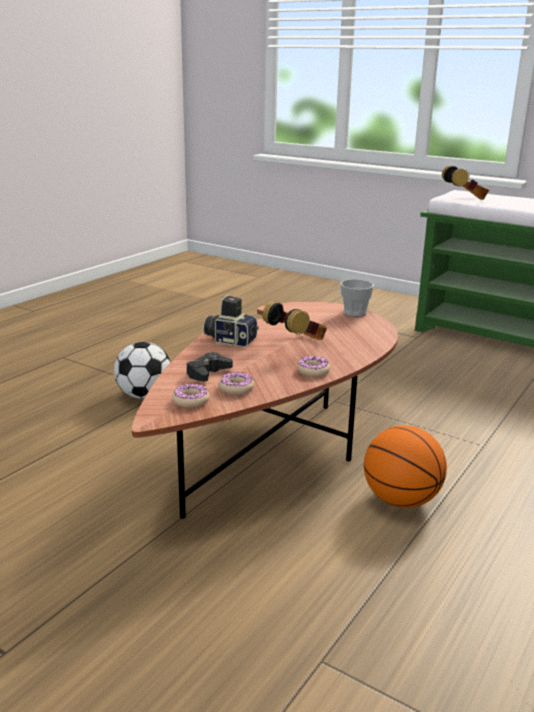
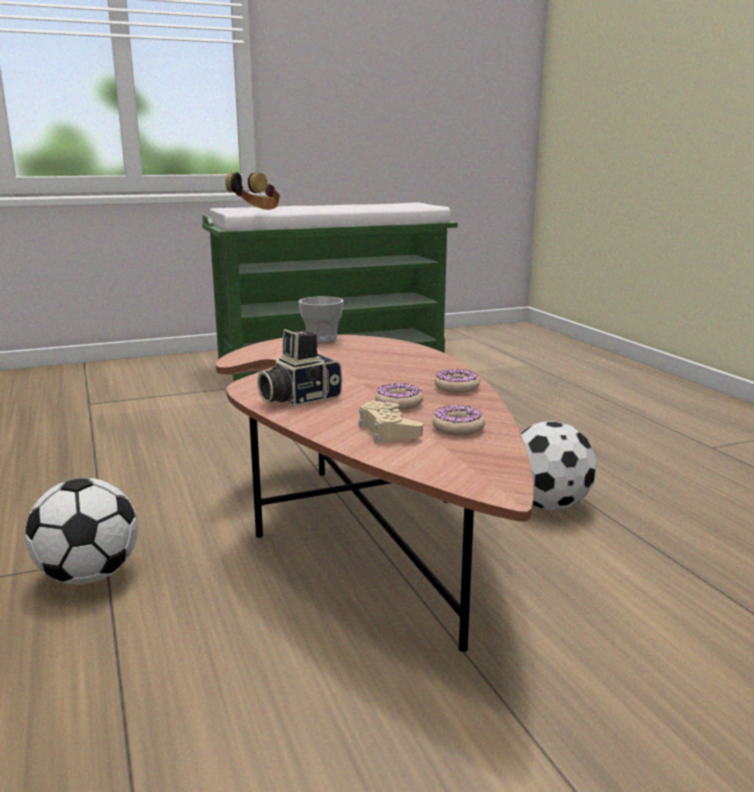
camera: 55 degrees left, 5 degrees down
donut [172,384,209,408] -> donut moved to [375,383,423,410]
black game controller [186,352,233,382] -> beige game controller [358,401,423,443]
headphones [262,301,327,340] -> none
basketball [364,425,447,508] -> football [521,421,597,510]

